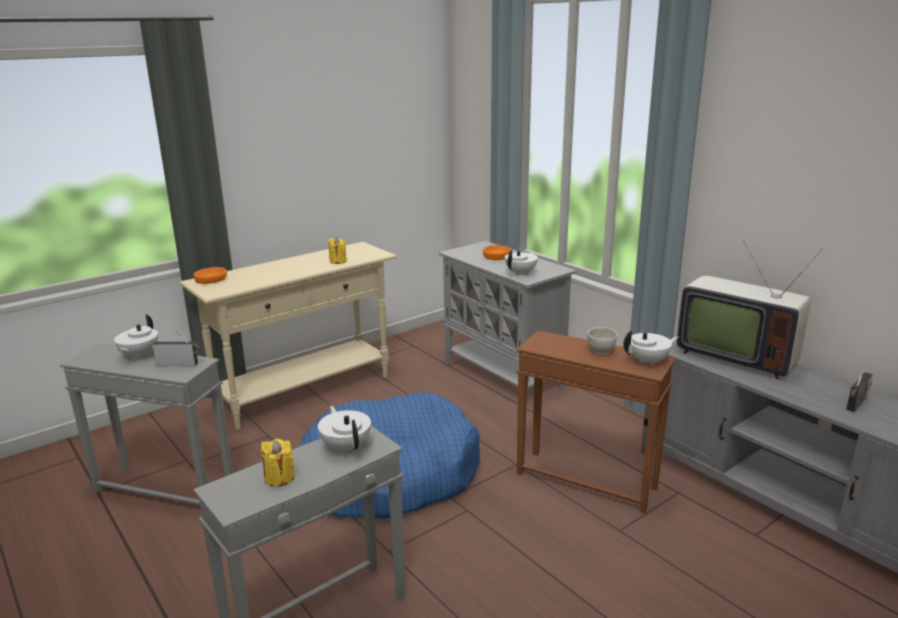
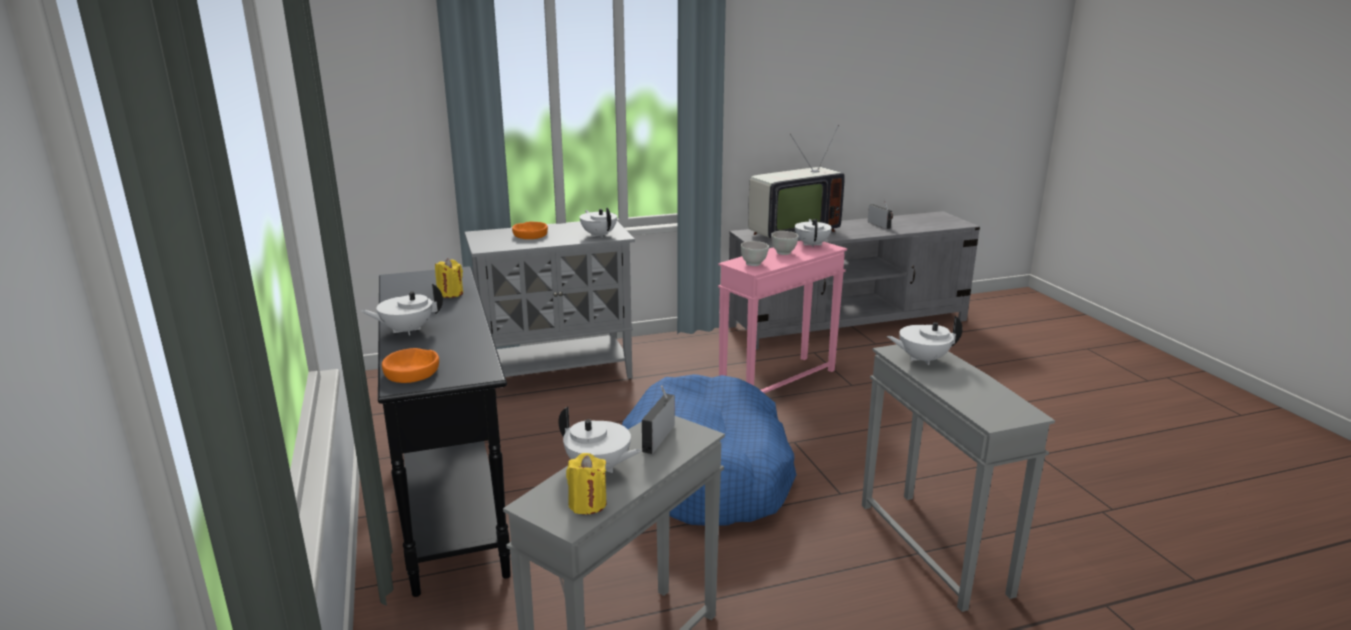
camera: 70 degrees left, 0 degrees up
beige console table [180,242,397,430] -> black console table [378,266,511,597]
yellow candle [261,439,295,487] -> yellow candle moved to [566,453,607,514]
brown side table [516,331,675,513] -> pink side table [718,241,847,393]
none -> white teapot [360,283,443,335]
none -> white bowl [741,241,769,266]

